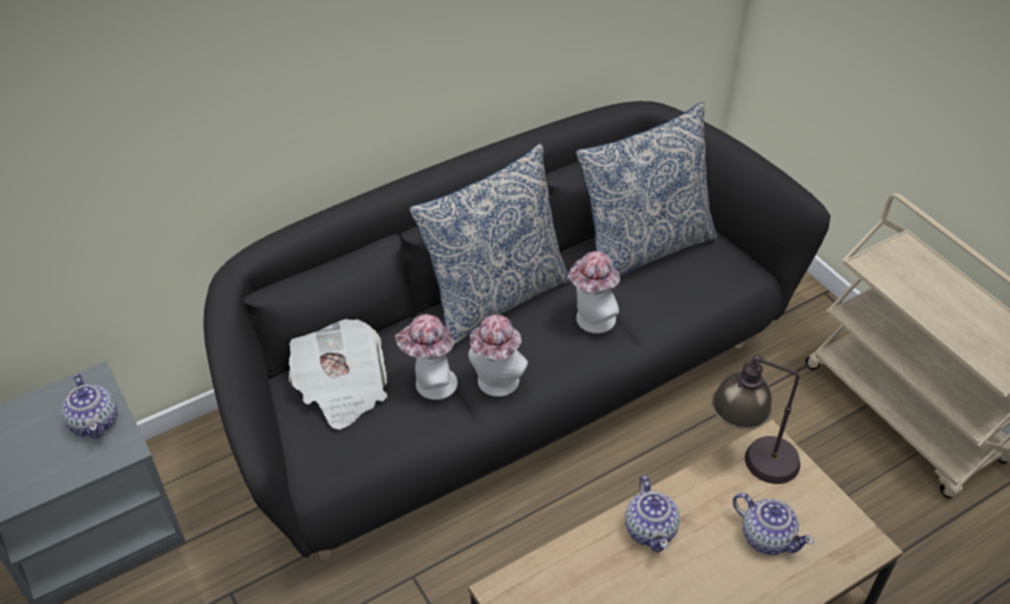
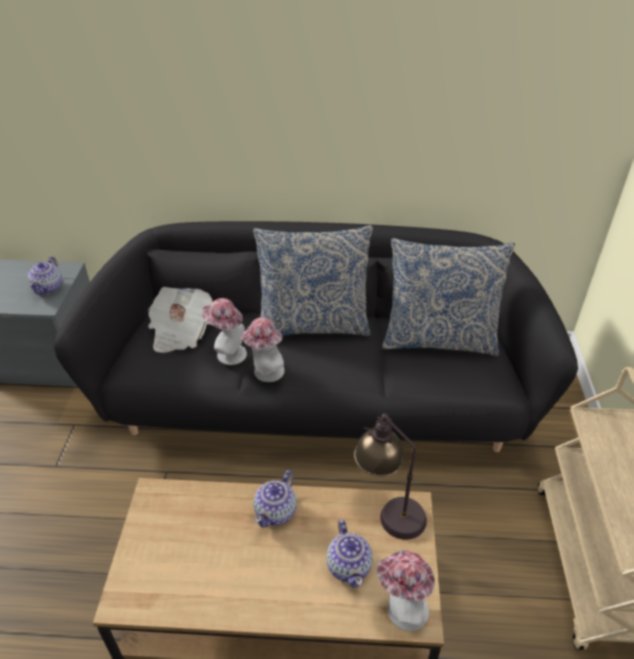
camera: 35 degrees right, 5 degrees down
hat [567,251,620,334] -> hat moved to [377,550,435,631]

